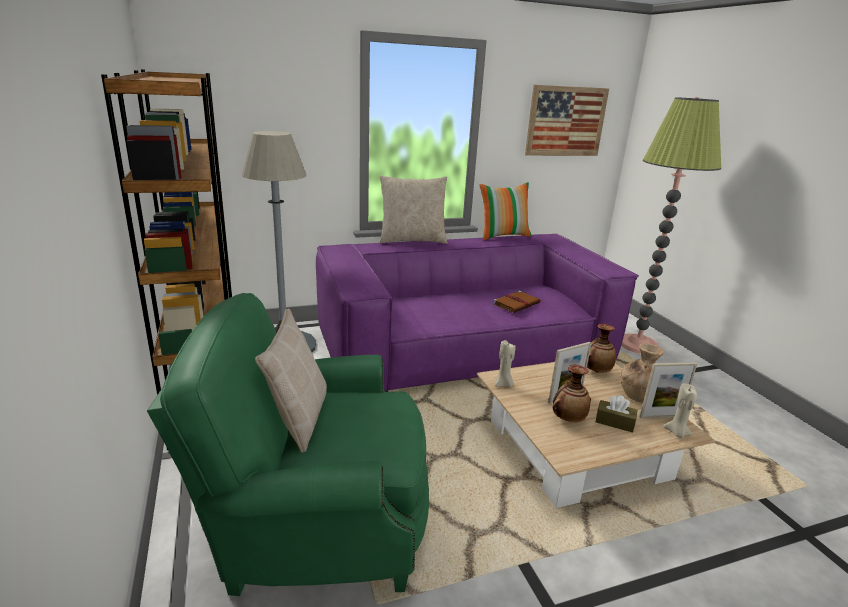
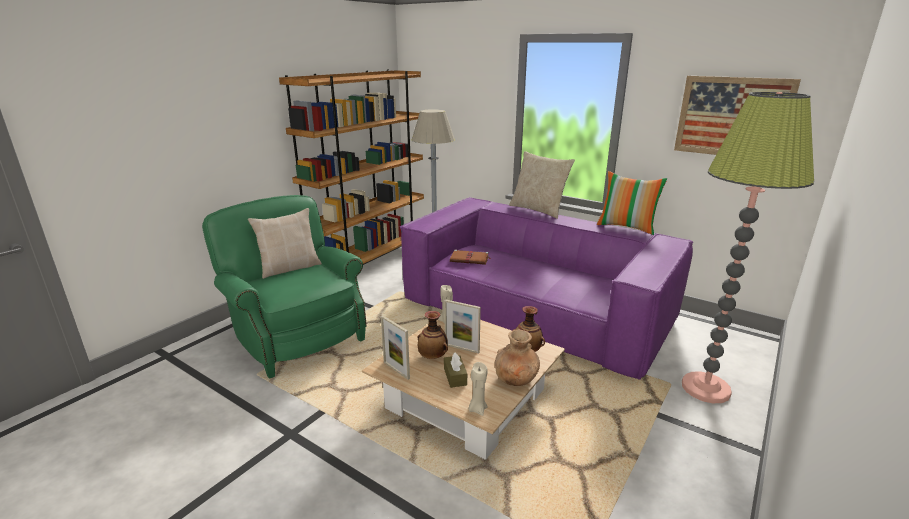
camera: 55 degrees right, 0 degrees up
brown book [493,291,541,313] -> brown book moved to [450,250,490,265]
picture frame [640,362,697,418] -> picture frame moved to [381,315,410,380]

